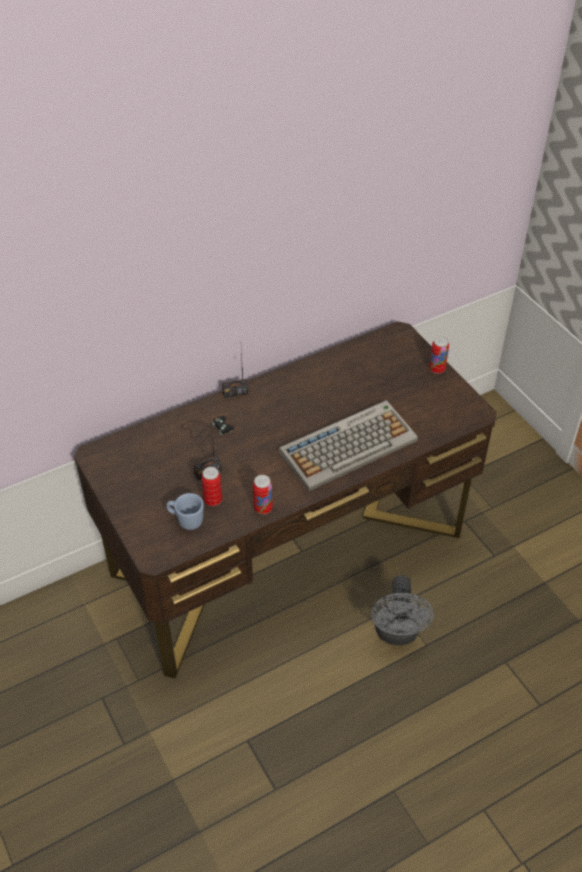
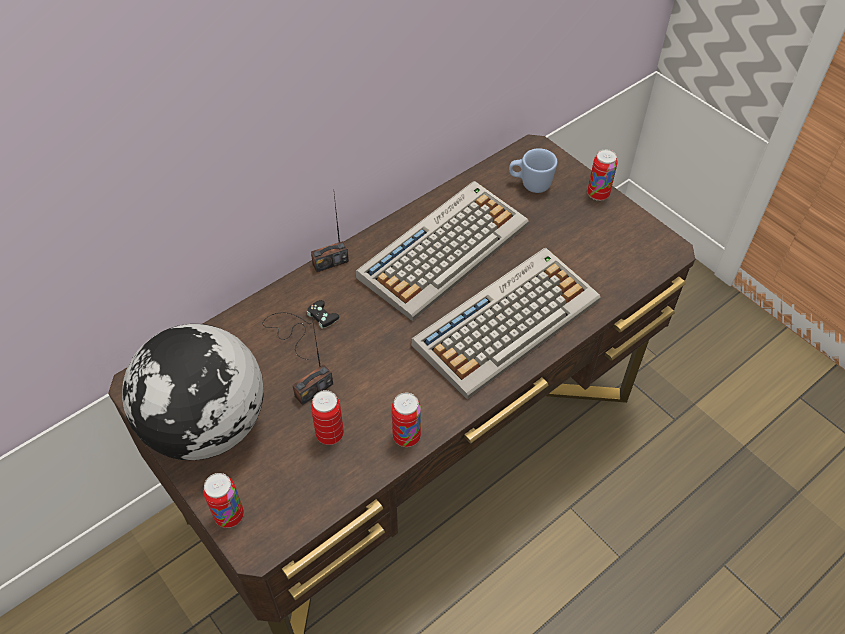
camera: 10 degrees left, 5 degrees up
blue mug [166,493,204,530] -> blue mug moved to [509,148,557,193]
grey fan [371,575,433,645] -> none
none -> globe [122,324,264,460]
none -> can [203,473,244,528]
none -> keyboard [356,181,529,321]

